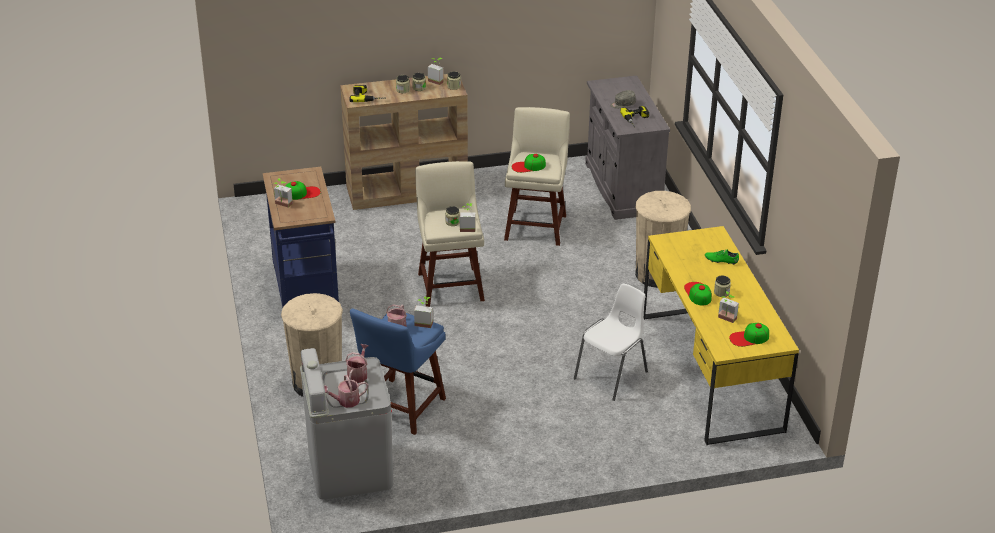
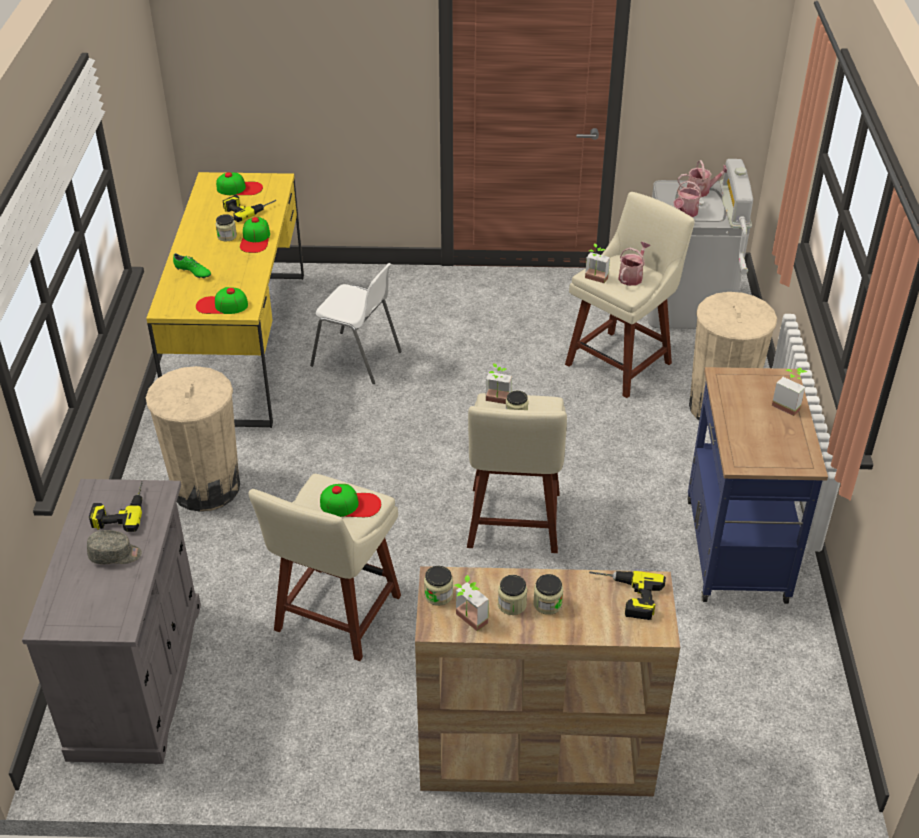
camera: 165 degrees left, 5 degrees up
cap [285,181,321,200] -> cap moved to [196,287,248,314]
blue stool [350,309,446,435] -> beige stool [565,192,695,398]
white chair [574,283,648,401] -> white chair turned 120 degrees counterclockwise [310,263,402,384]
potted plant [718,291,739,323] -> power drill [223,195,276,222]

